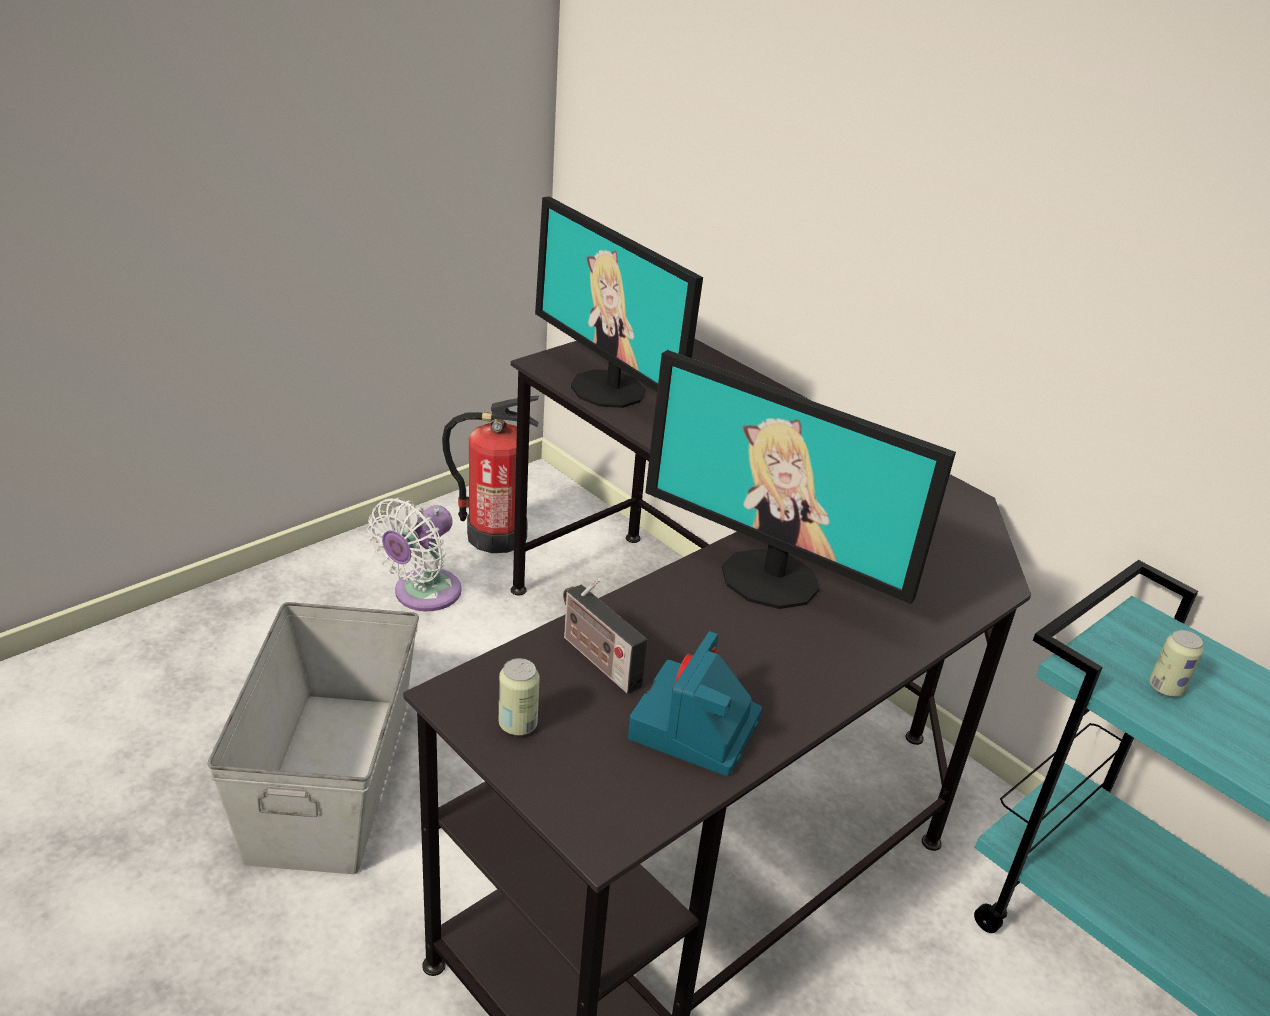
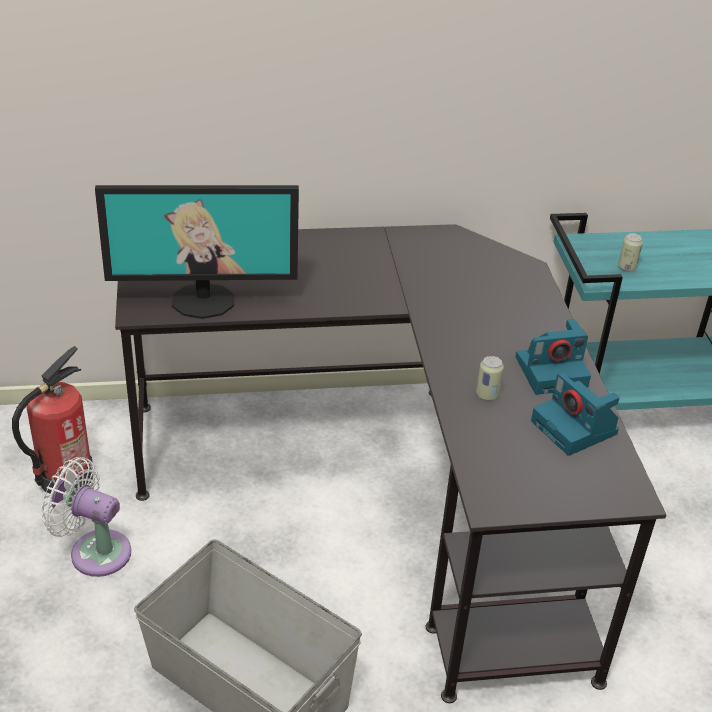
camera: 55 degrees left, 5 degrees up
white fan [367,498,461,611] -> white fan turned 135 degrees clockwise [41,457,131,577]
can [499,658,540,735] -> can moved to [476,356,504,400]
radio [563,578,647,694] -> none
monitor [645,350,956,609] -> none
none -> camera [515,319,591,395]

